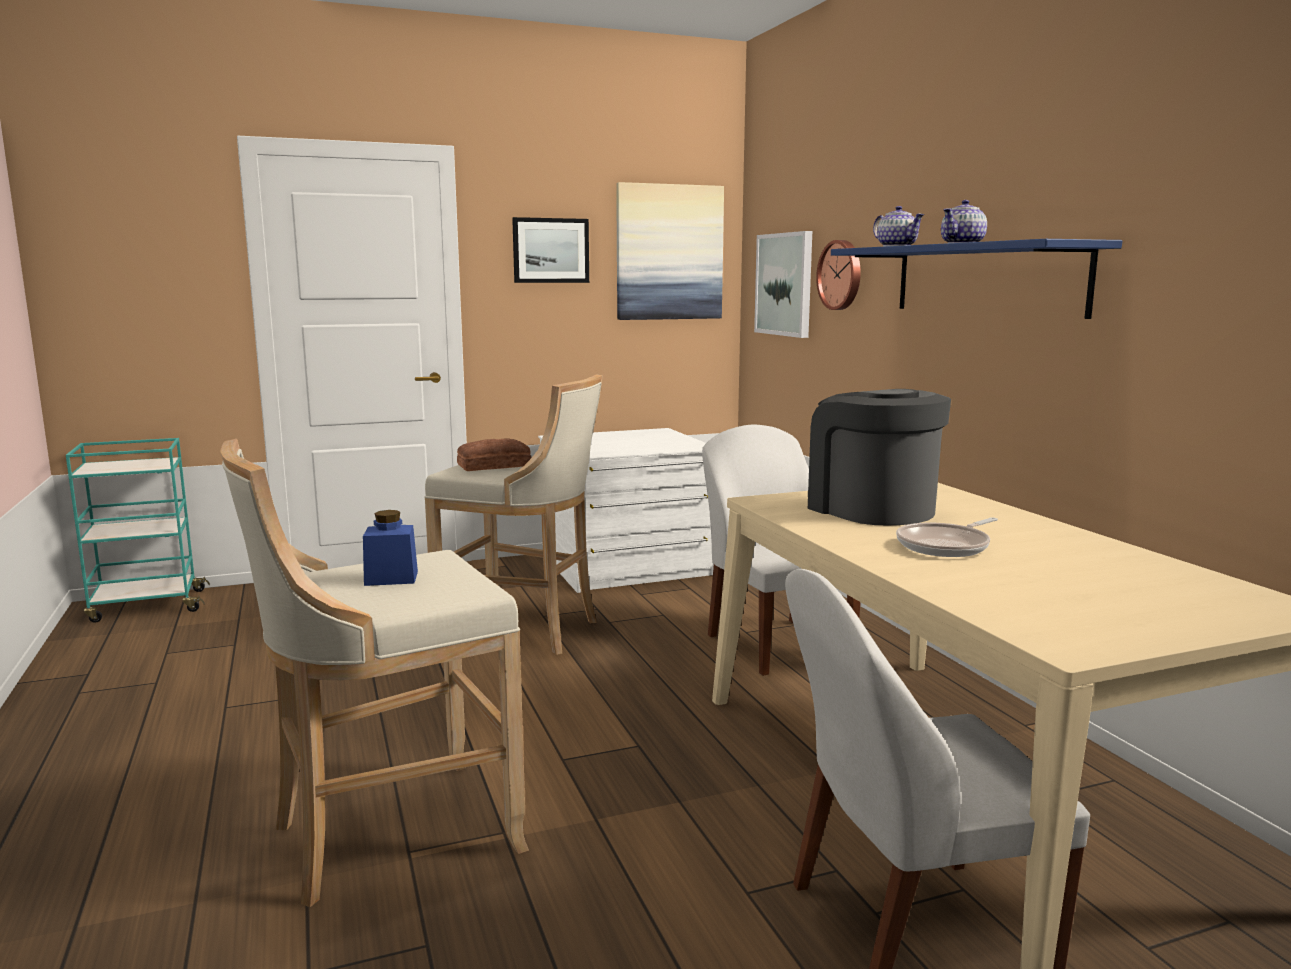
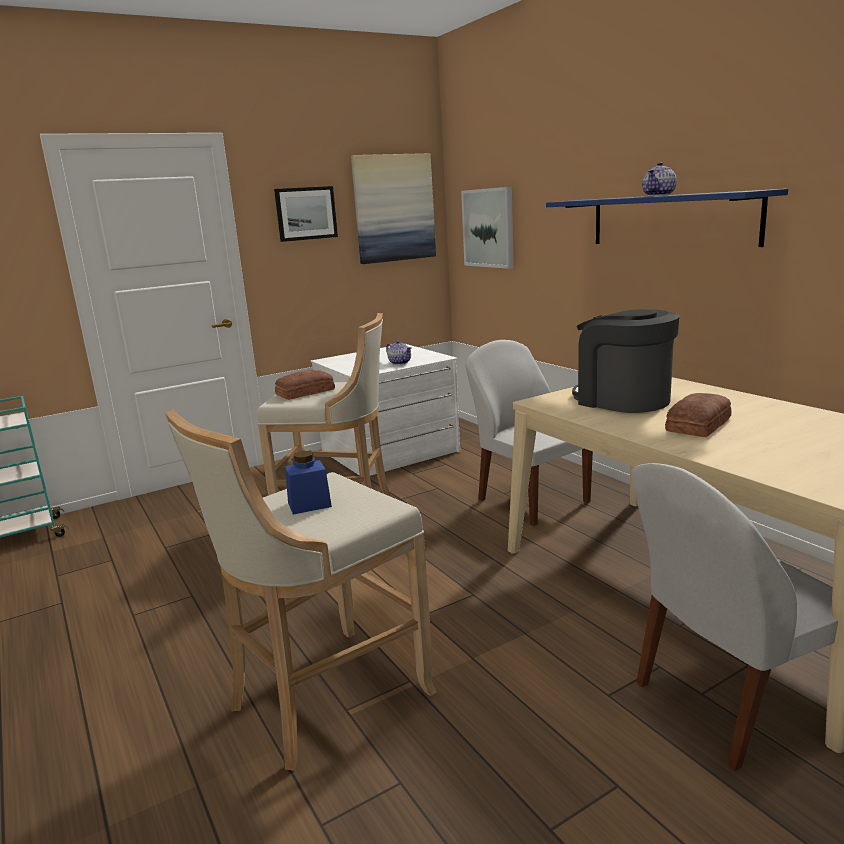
camera: 10 degrees left, 5 degrees up
wall clock [816,240,861,310] -> none
teapot [873,206,924,247] -> teapot moved to [386,340,412,365]
frying pan [896,517,998,557] -> bread [665,393,731,437]

